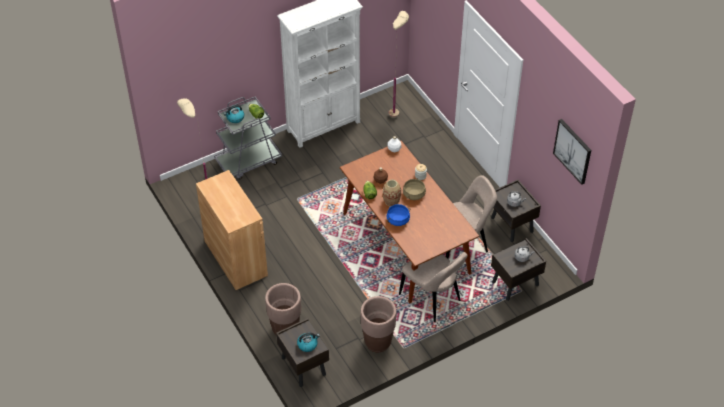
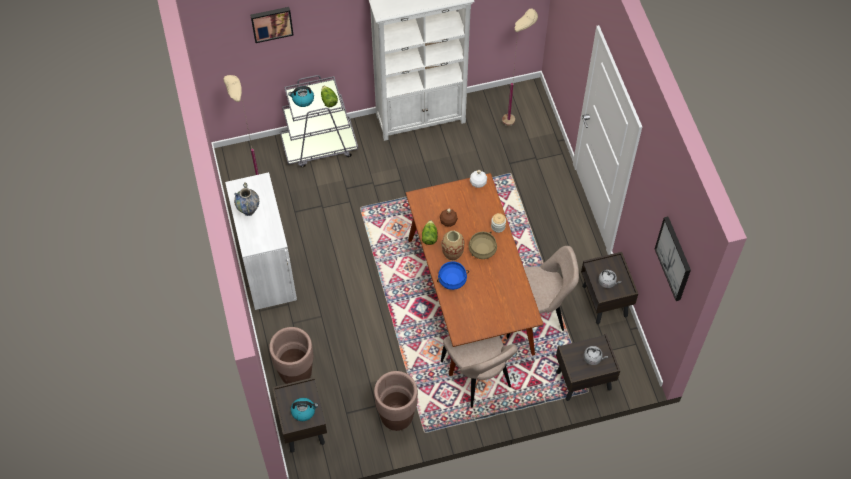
camera: 15 degrees right, 10 degrees up
brown cabinet [196,170,268,290] -> white cabinet [225,172,297,310]
none -> vase [234,182,259,216]
none -> picture [251,7,294,43]

